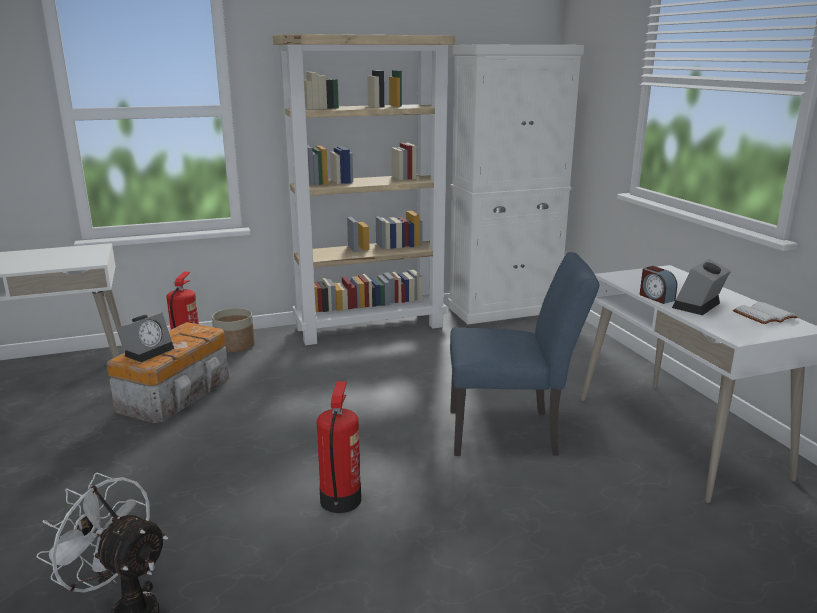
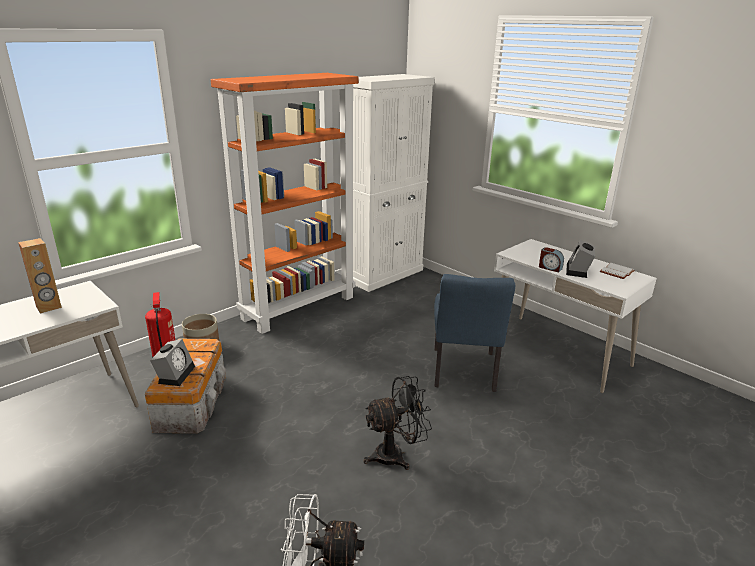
camera: 25 degrees left, 5 degrees up
beige bookcase [273,34,455,345] -> orange bookcase [210,73,359,334]
fire extinguisher [317,381,361,513] -> black fan [363,376,432,470]
blue chair [450,252,599,456] -> blue chair turned 120 degrees clockwise [434,274,515,392]
none -> brown speaker [18,238,62,314]

